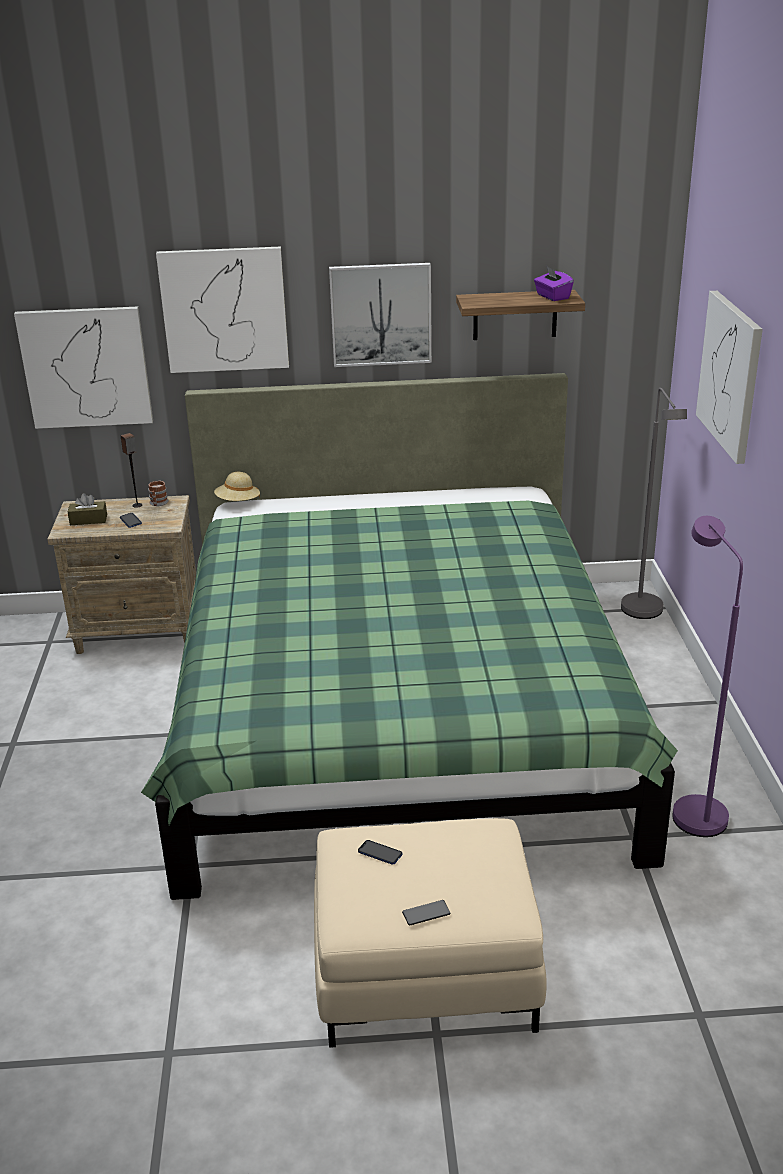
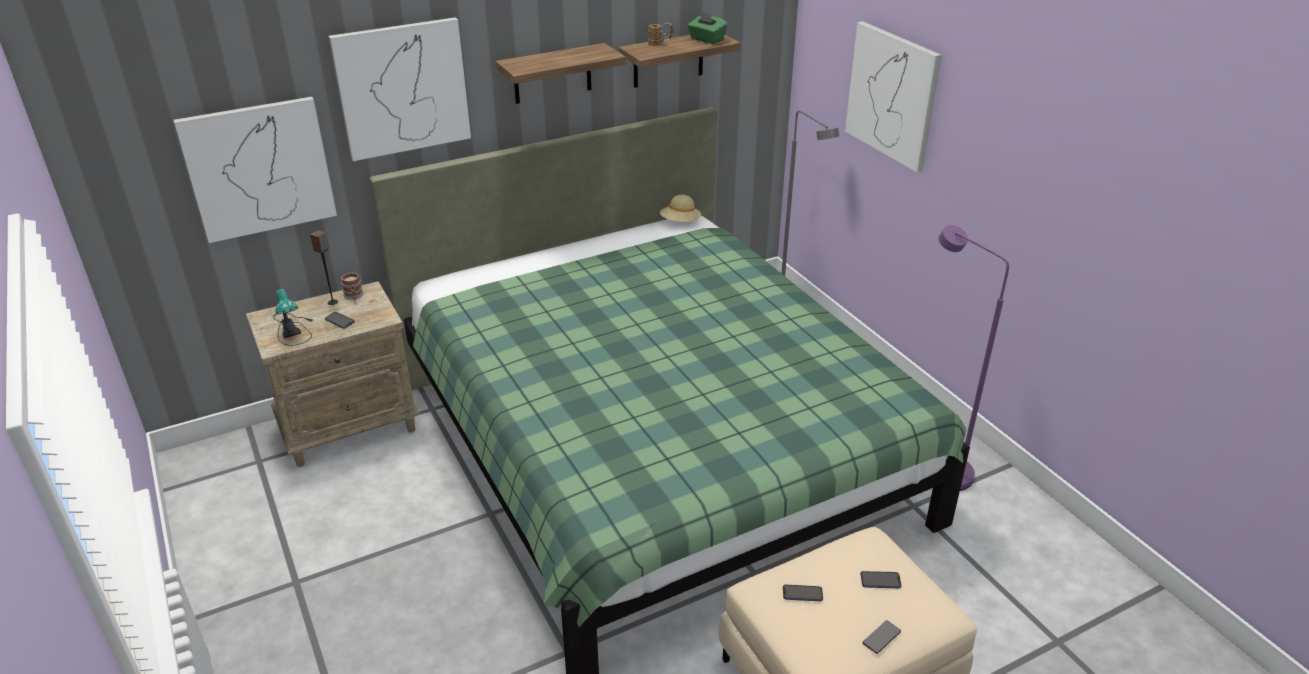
camera: 25 degrees left, 5 degrees up
brown tissue box [68,493,107,525] -> table lamp [273,289,313,346]
beige hat [214,472,260,501] -> beige hat moved to [660,194,702,222]
picture [329,263,432,367] -> shelf [496,43,626,104]
purple tissue box [534,266,574,301] -> green tissue box [688,12,728,44]
none -> mug [648,22,673,46]
none -> phone [860,571,901,588]

